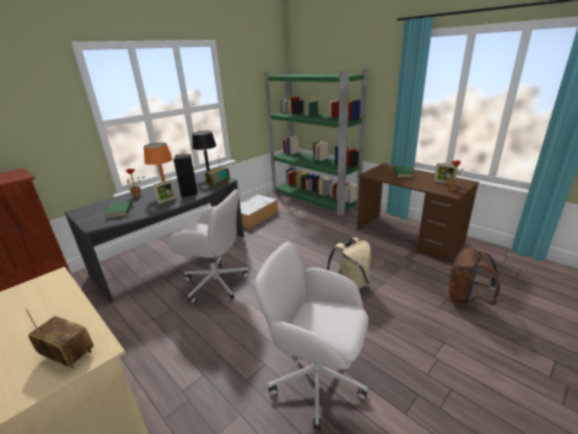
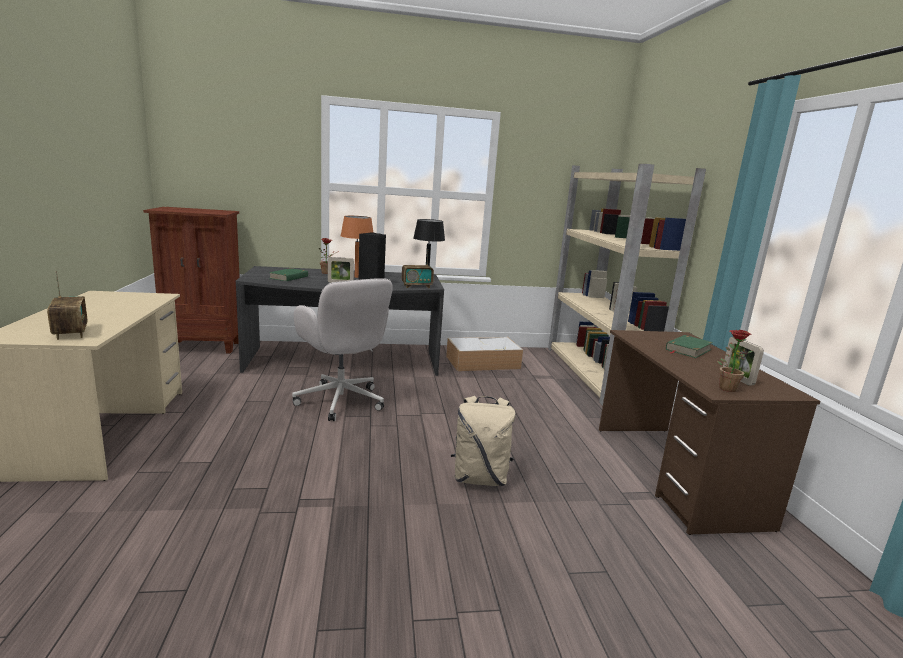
camera: 35 degrees right, 10 degrees down
white office chair [254,242,368,430] -> none
green bookcase [264,69,368,216] -> beige bookcase [548,164,706,406]
brown backpack [449,247,500,309] -> none

